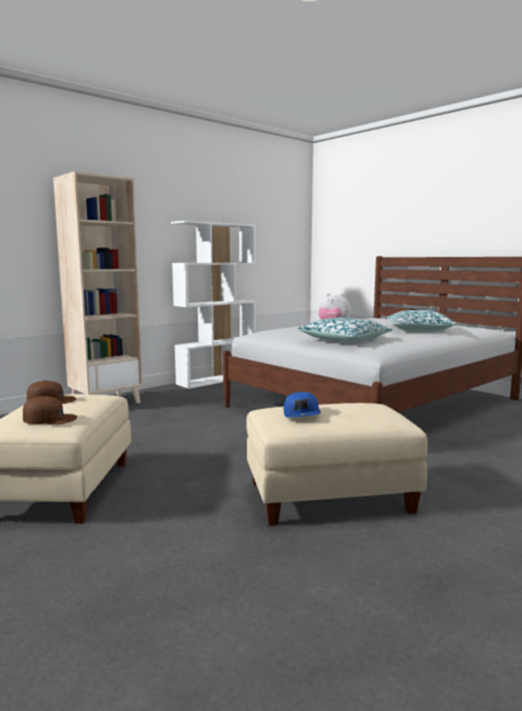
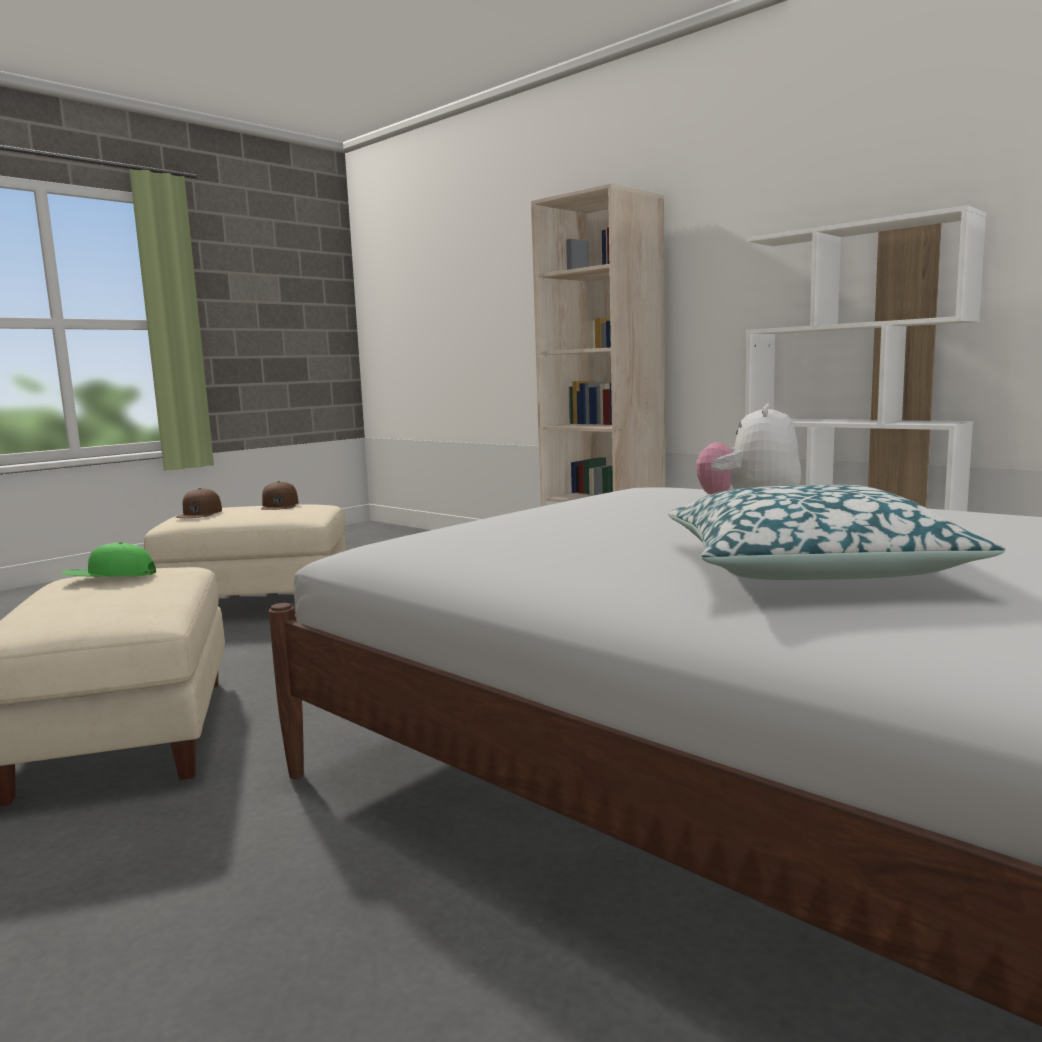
camera: 85 degrees right, 0 degrees up
blue cap [283,391,321,418] -> green cap [61,542,156,577]
pillow [297,317,393,342] -> none

